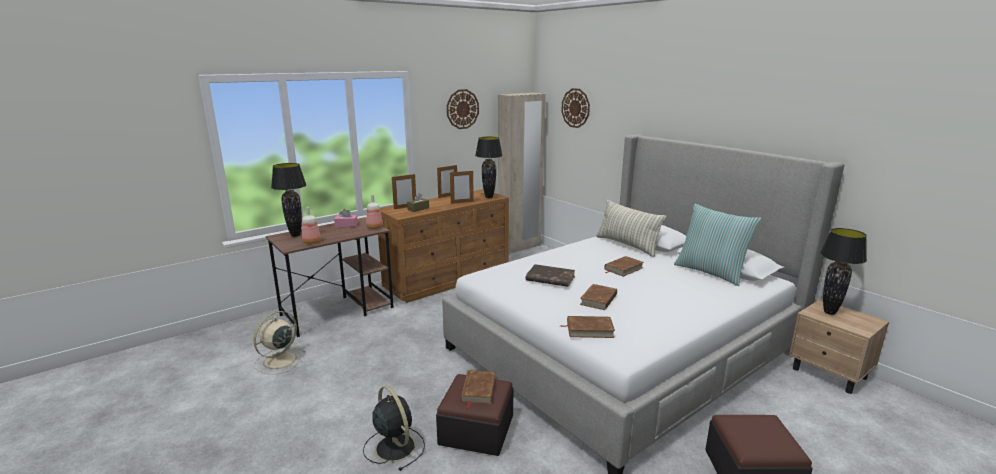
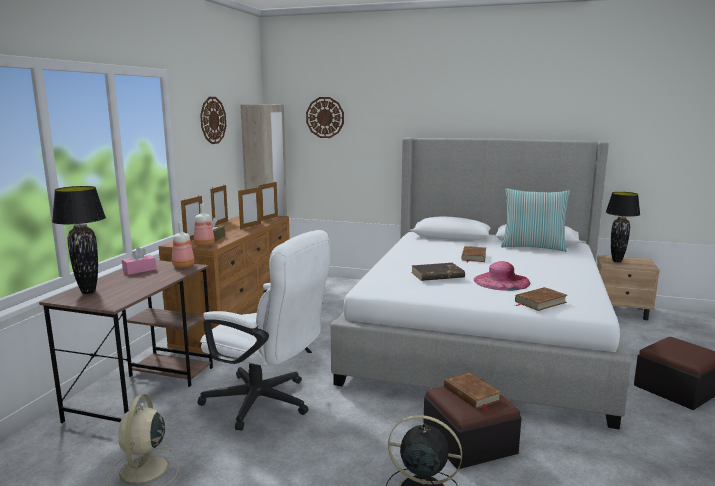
camera: 35 degrees left, 5 degrees down
bottle [302,207,321,244] -> bottle moved to [194,204,215,246]
black table lamp [475,137,503,198] -> picture frame [259,182,278,221]
brown book [580,284,617,310] -> pink hat [474,261,530,291]
pillow [596,200,666,257] -> none
none -> white office chair [197,230,330,431]

